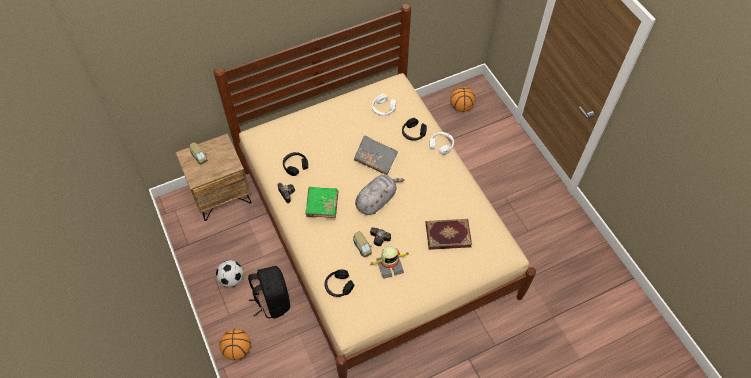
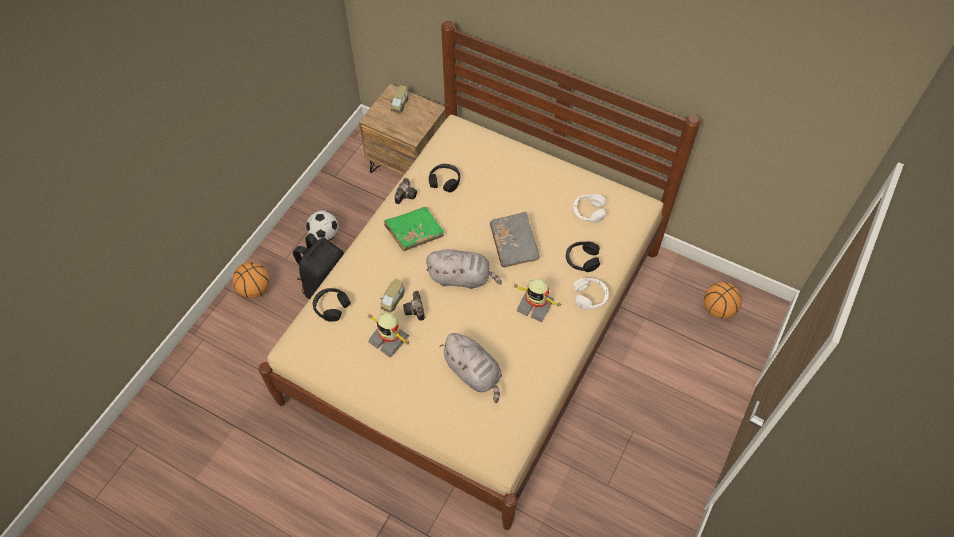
camera: 55 degrees right, 0 degrees up
book [426,219,472,250] -> grey plush toy [440,333,502,403]
none -> toy robot [512,278,562,322]

